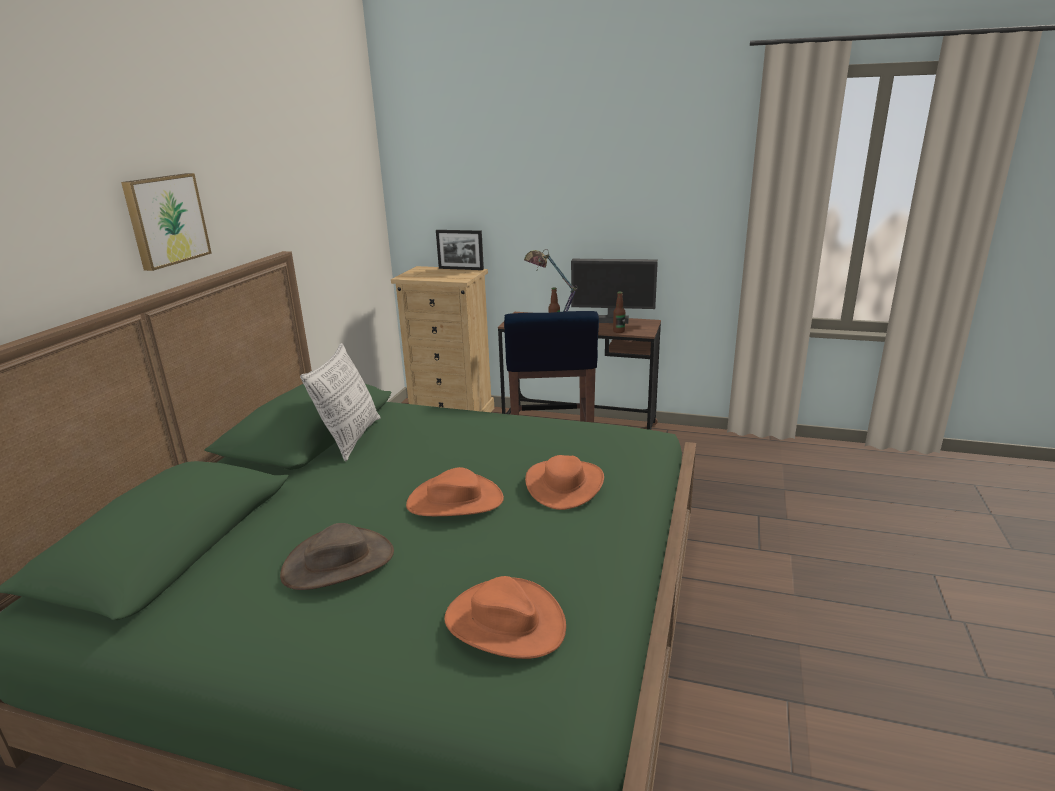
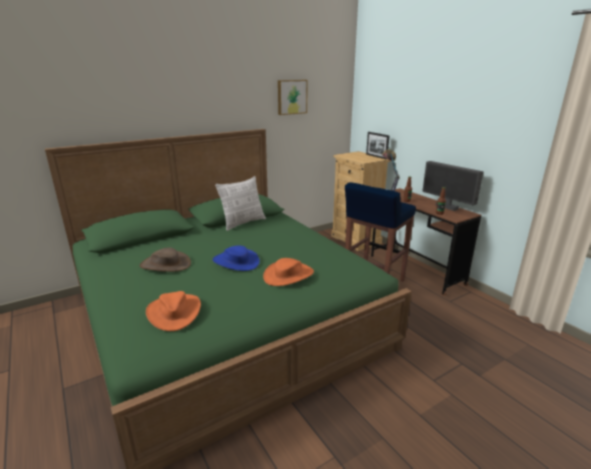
camera: 40 degrees right, 0 degrees up
picture [121,173,212,271] -> picture moved to [278,80,308,115]
orange hat [406,467,504,516] -> blue hat [212,245,260,271]

